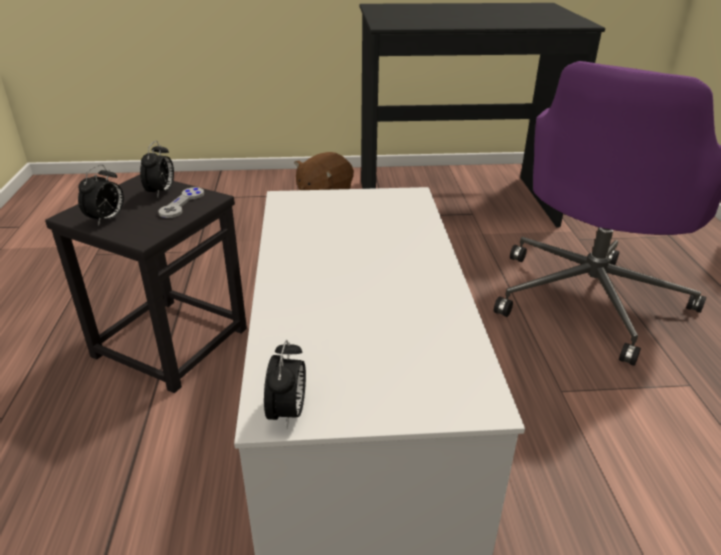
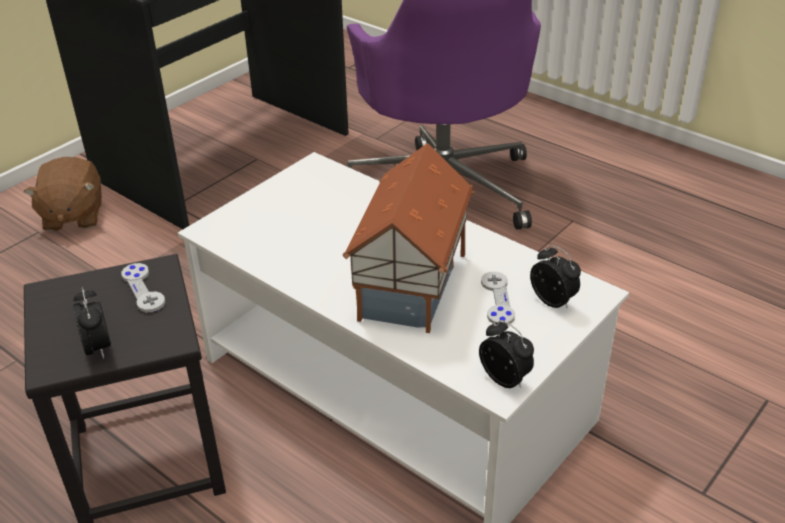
camera: 45 degrees left, 5 degrees up
alarm clock [140,141,174,197] -> alarm clock moved to [530,245,581,309]
none -> toy house [343,143,475,333]
none -> grey game controller [481,272,515,325]

